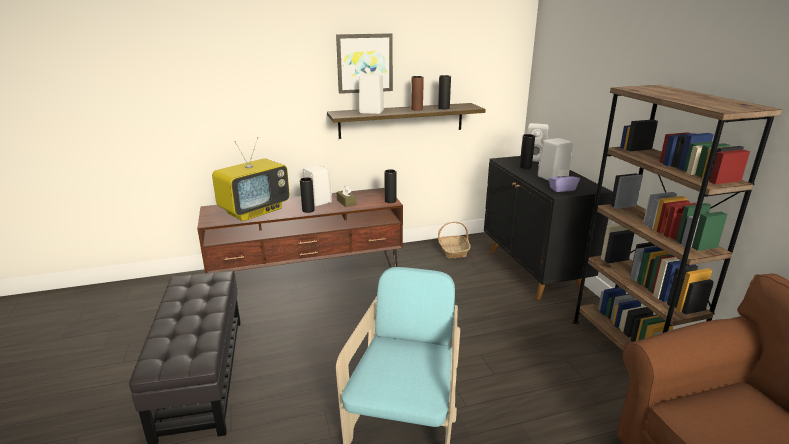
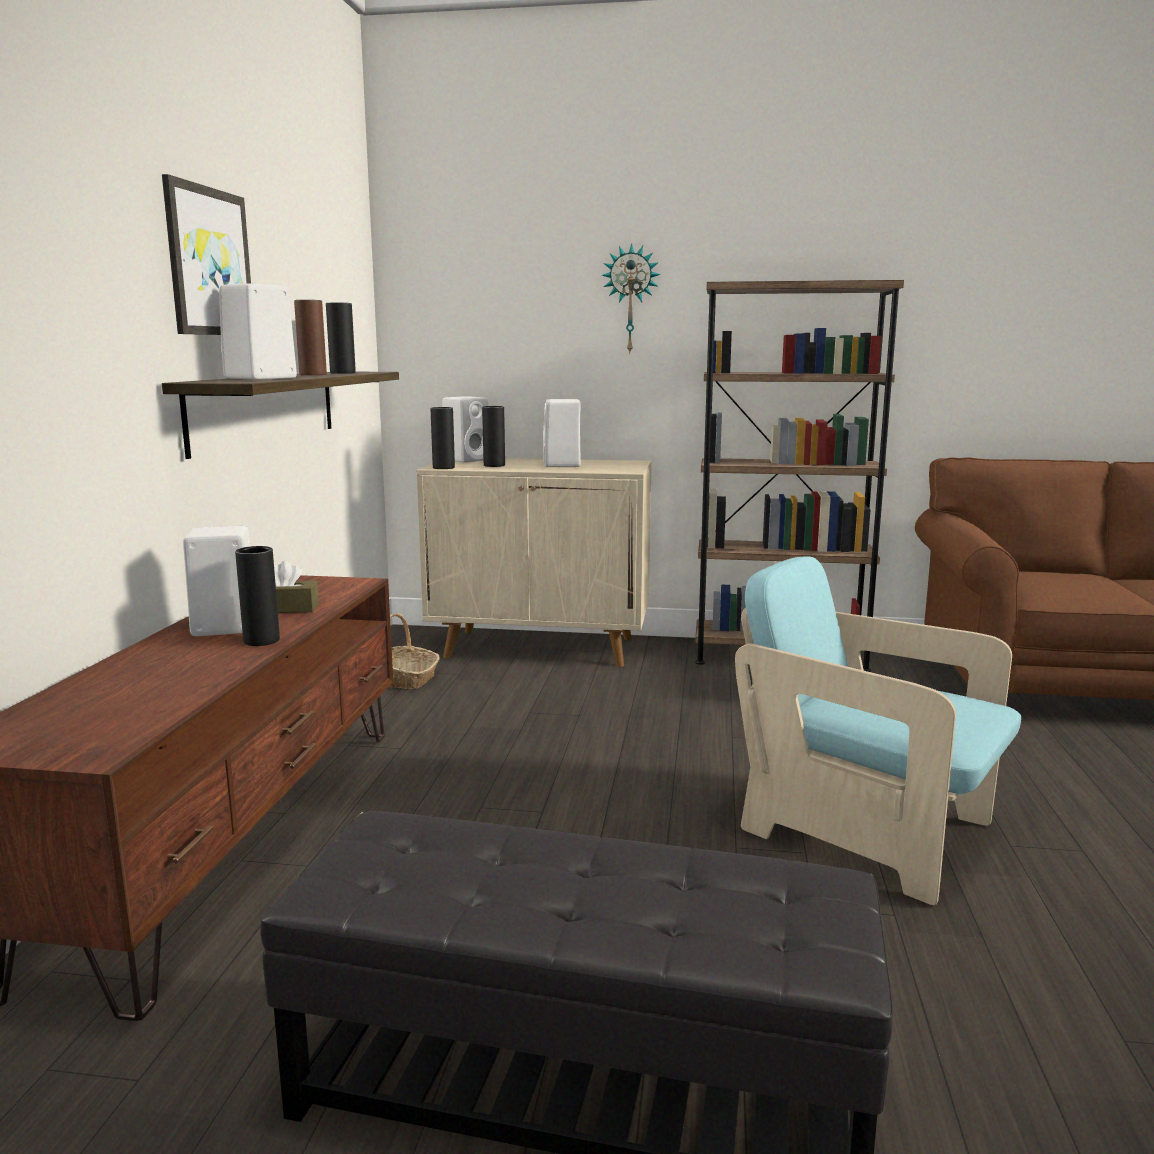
camera: 65 degrees left, 10 degrees down
television [212,137,290,221] -> none
black vase [384,169,396,203] -> black vase moved to [431,407,455,469]
black cabinet [484,156,613,300] -> beige cabinet [417,458,652,667]
purple tissue box [549,169,580,192] -> none
none -> wall clock [602,243,661,355]

